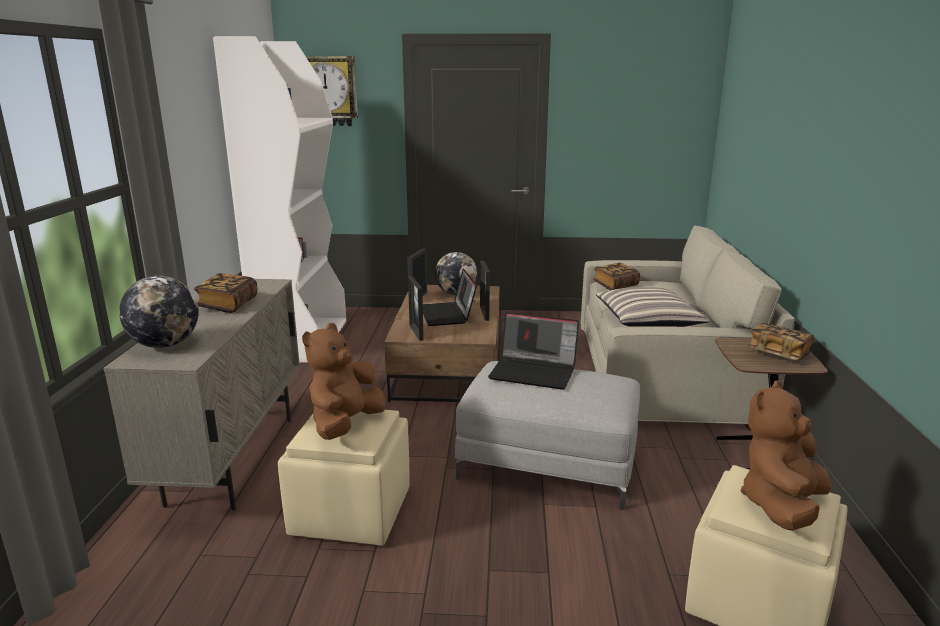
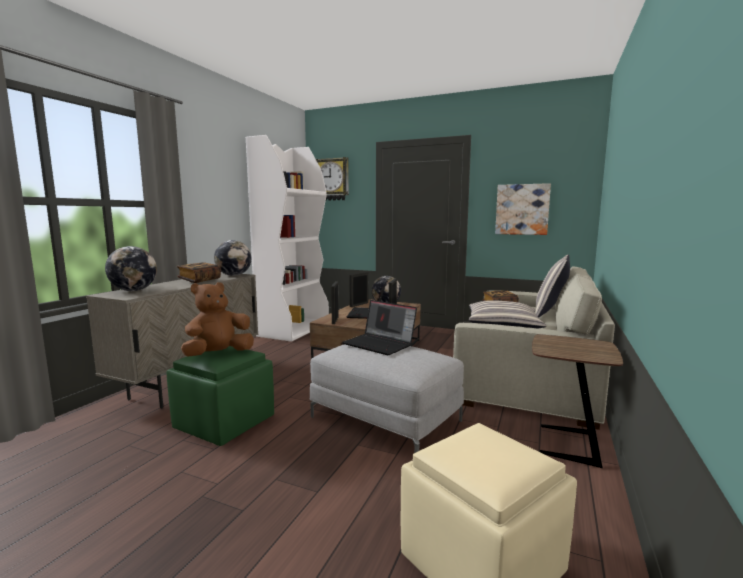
camera: 20 degrees right, 10 degrees down
beige ottoman [278,410,410,546] -> green ottoman [166,346,274,446]
brown plush toy [741,380,831,531] -> none
book [748,323,814,361] -> none
none -> globe [214,240,251,276]
none -> picture [495,183,551,235]
none -> pillow [536,255,570,318]

